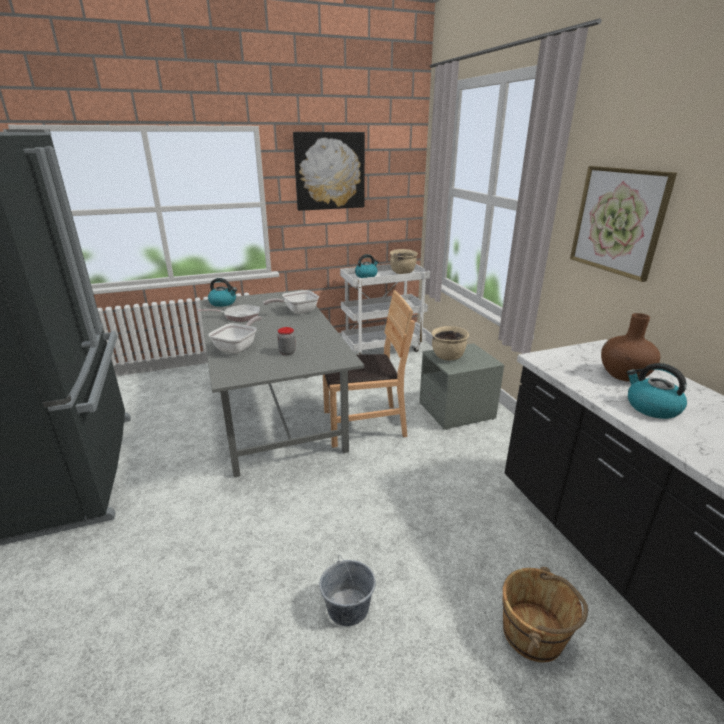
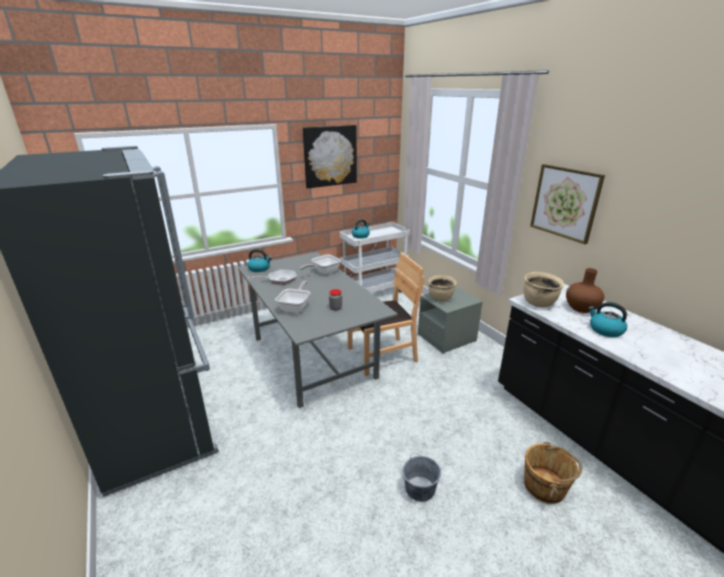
camera: 10 degrees left, 0 degrees up
beige cooking pot [390,249,418,274] -> beige cooking pot moved to [524,272,564,308]

